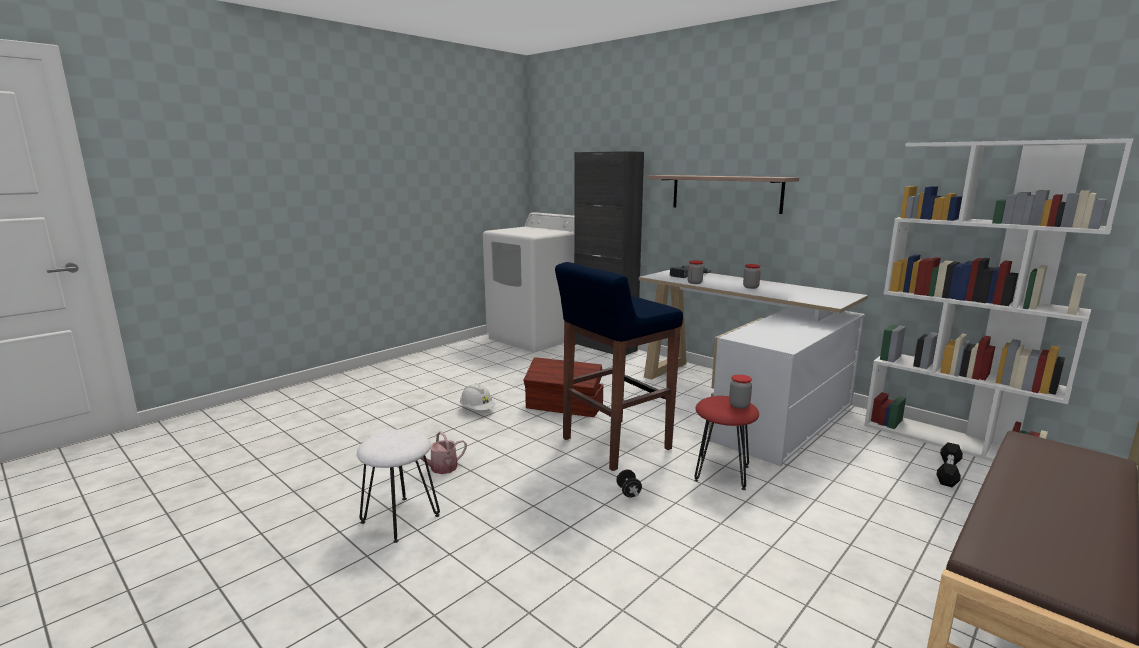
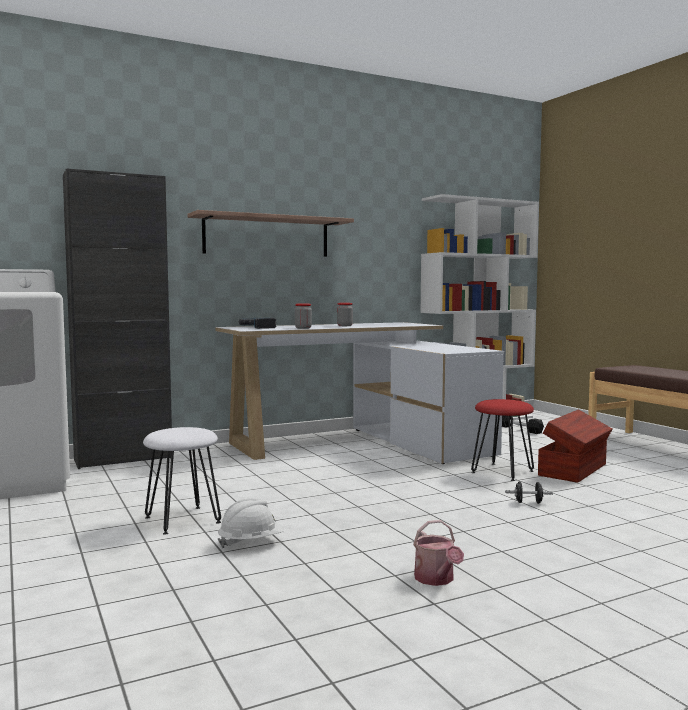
camera: 70 degrees left, 10 degrees down
white stool [357,429,440,543] -> white stool moved to [143,427,221,535]
brown storage box [524,357,603,417] -> brown storage box moved to [538,409,612,482]
blue stool [555,262,683,471] -> none
jar [729,374,752,409] -> none

